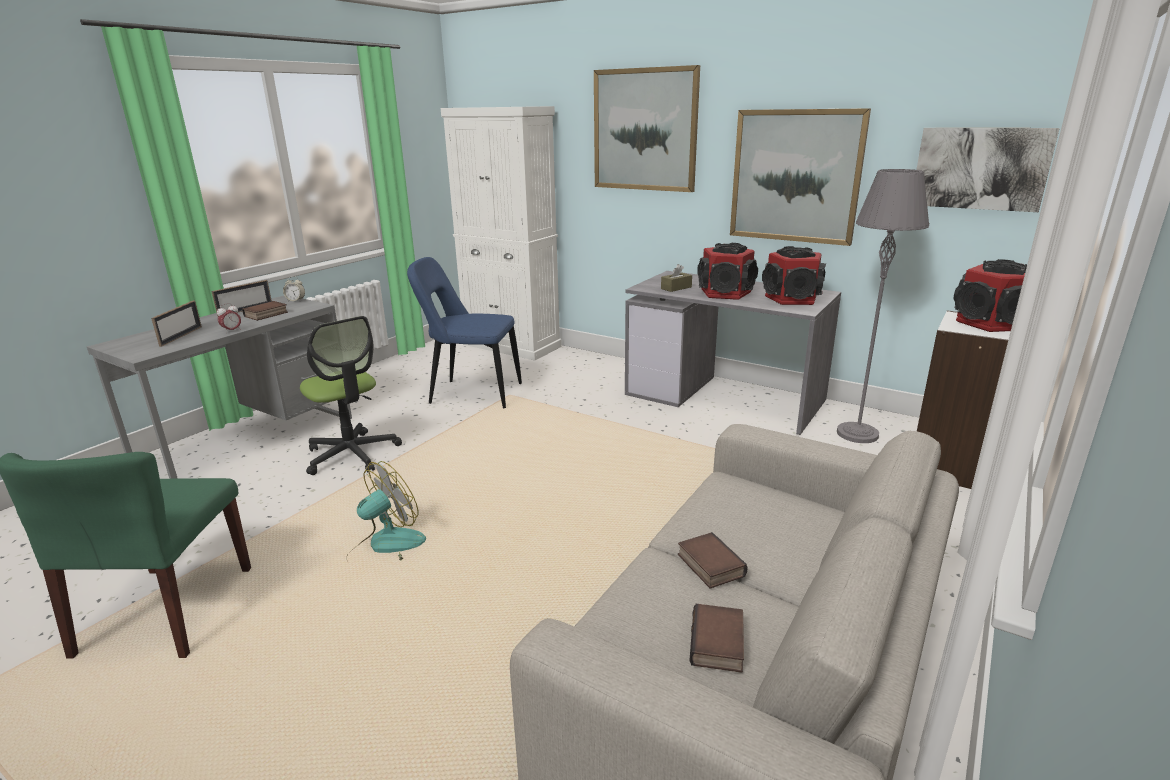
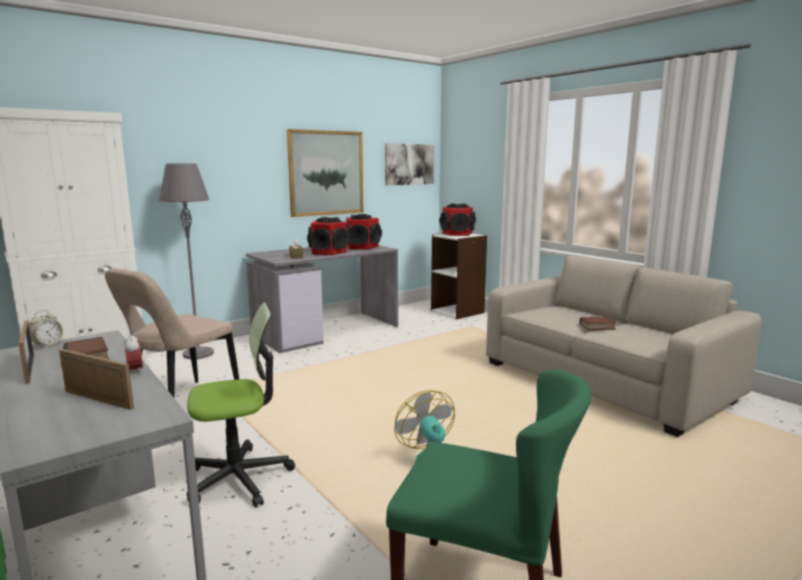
camera: 70 degrees left, 10 degrees down
blue chair [407,257,522,408] -> beige chair [105,268,239,397]
picture [594,65,700,192] -> none
book [690,604,744,673] -> none
grey floor lamp [837,169,929,443] -> grey floor lamp moved to [159,164,214,359]

